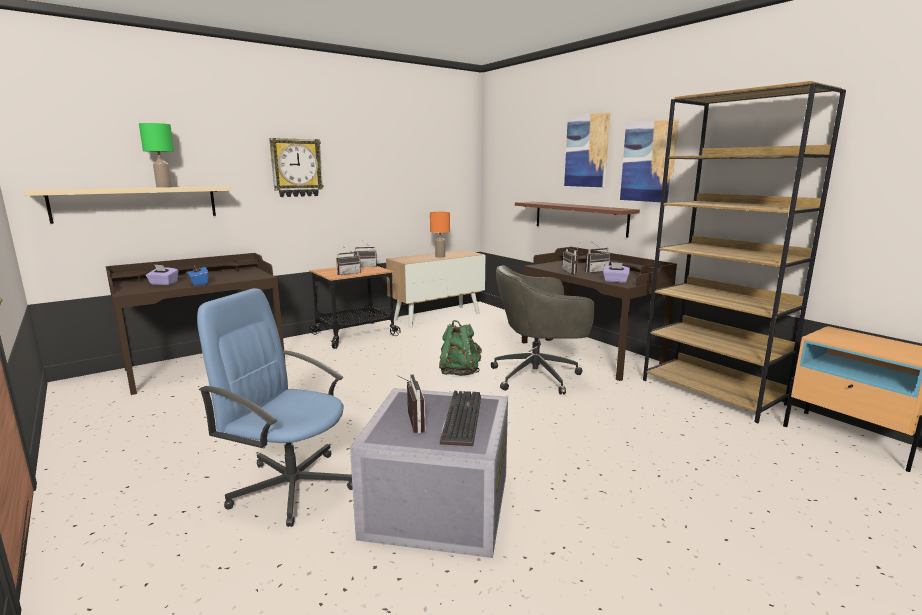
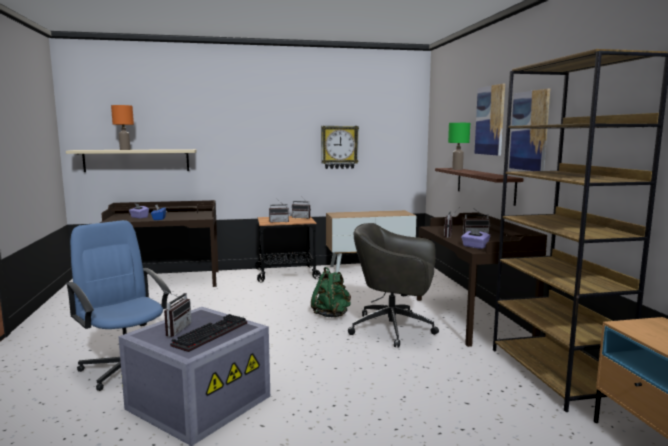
camera: 25 degrees right, 5 degrees down
green table lamp [139,123,174,188] -> green table lamp moved to [448,123,470,170]
wall clock [269,138,324,197] -> wall clock moved to [321,126,359,169]
orange table lamp [430,212,450,258] -> orange table lamp moved to [111,105,134,150]

